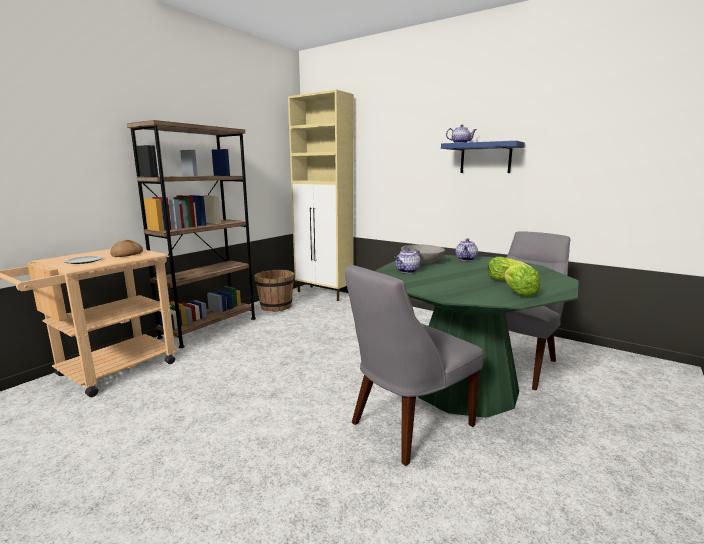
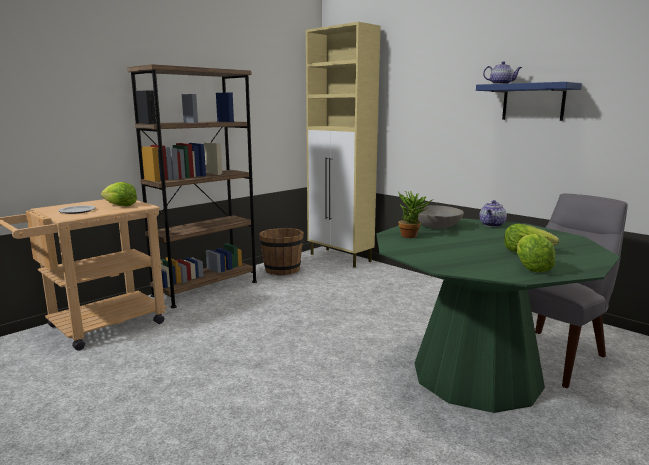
camera: 10 degrees right, 0 degrees up
bread [110,240,143,257] -> lettuce [101,182,137,206]
grey chair [345,265,484,466] -> none
teapot [395,248,421,273] -> potted plant [398,191,434,238]

